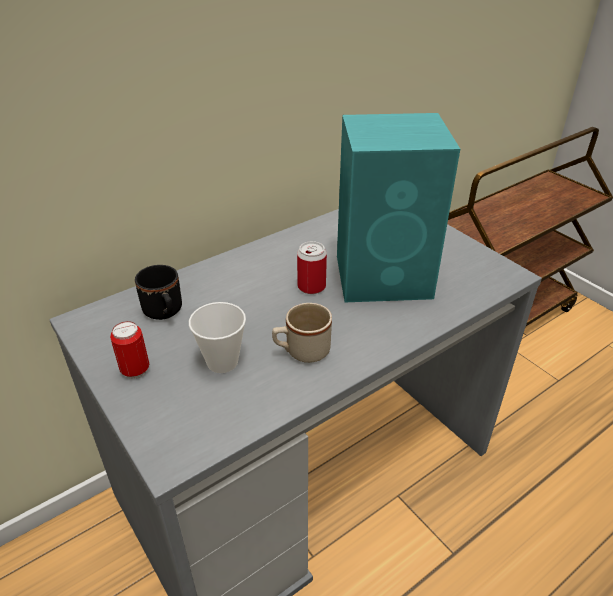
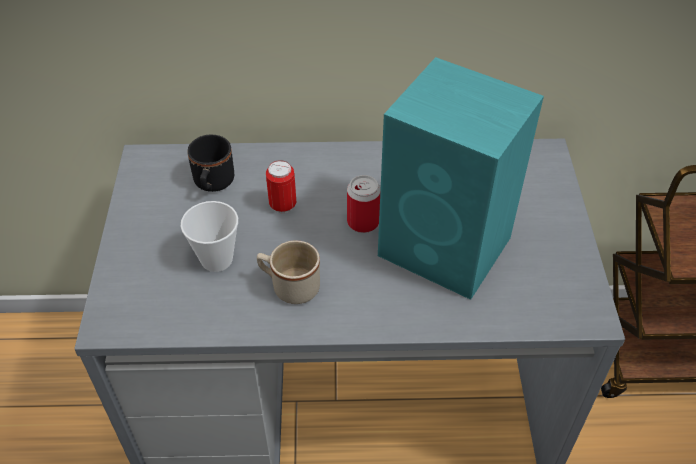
camera: 35 degrees right, 10 degrees up
can [110,321,149,379] -> can moved to [266,160,296,214]

